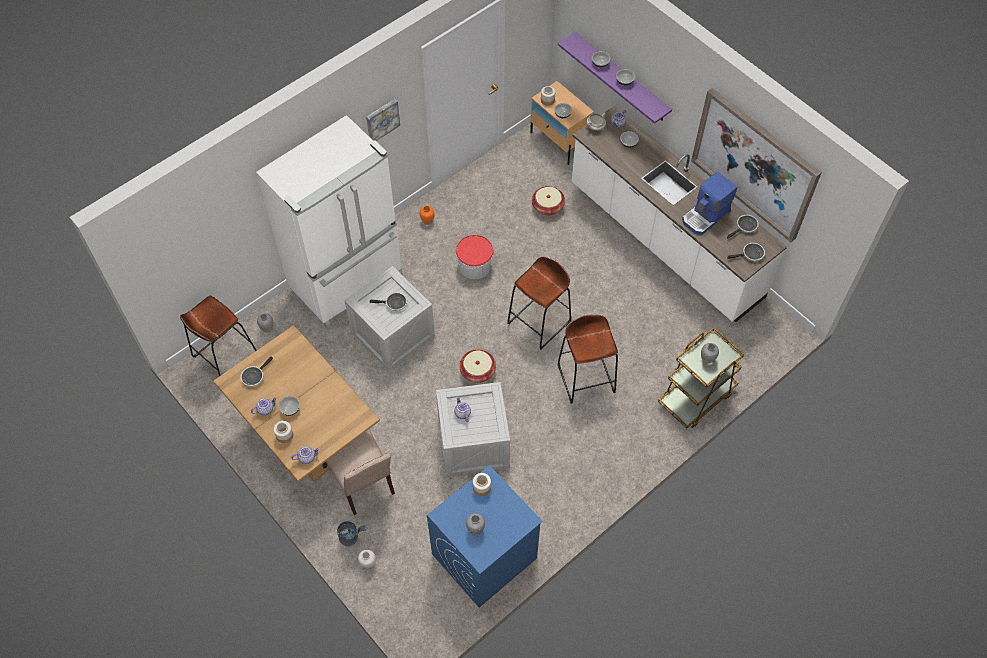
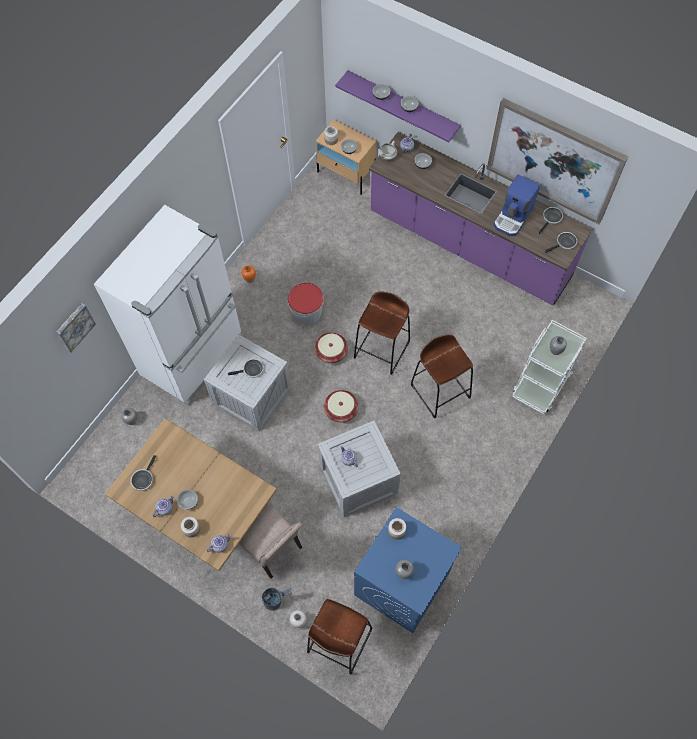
camera: 15 degrees left, 5 degrees up
brown stool [180,296,257,376] -> brown stool moved to [307,599,372,675]
picture [366,99,400,141] -> picture moved to [56,303,96,352]
basket [532,186,565,216] -> basket moved to [314,332,348,363]
white counter [572,105,787,322] -> purple counter [369,132,593,305]
brown cart [658,327,744,429] -> white cart [512,320,586,414]

